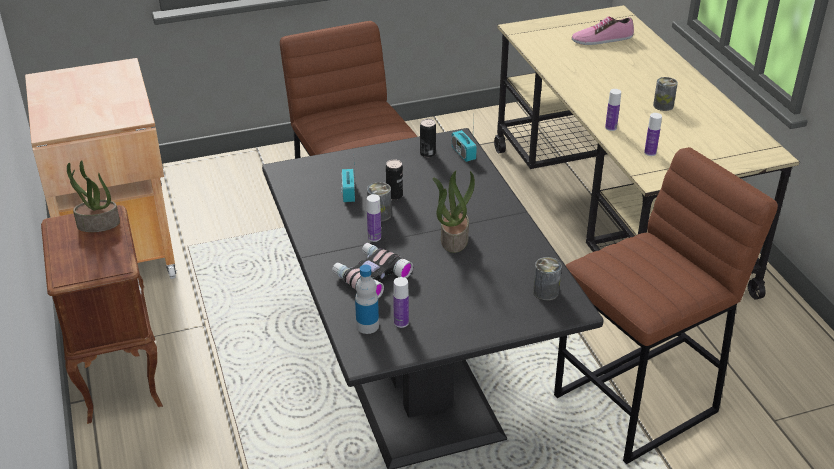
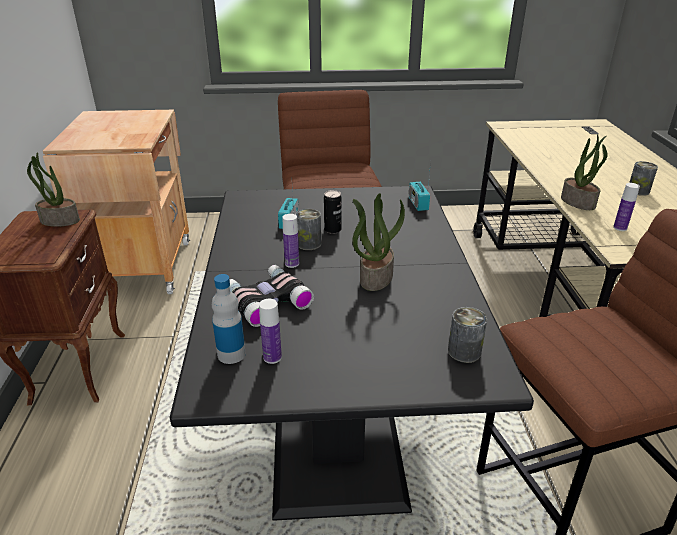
camera: 15 degrees right, 5 degrees down
can [420,119,436,157] -> none
shoe [572,17,634,45] -> none
bottle [605,89,621,131] -> potted plant [561,134,608,210]

